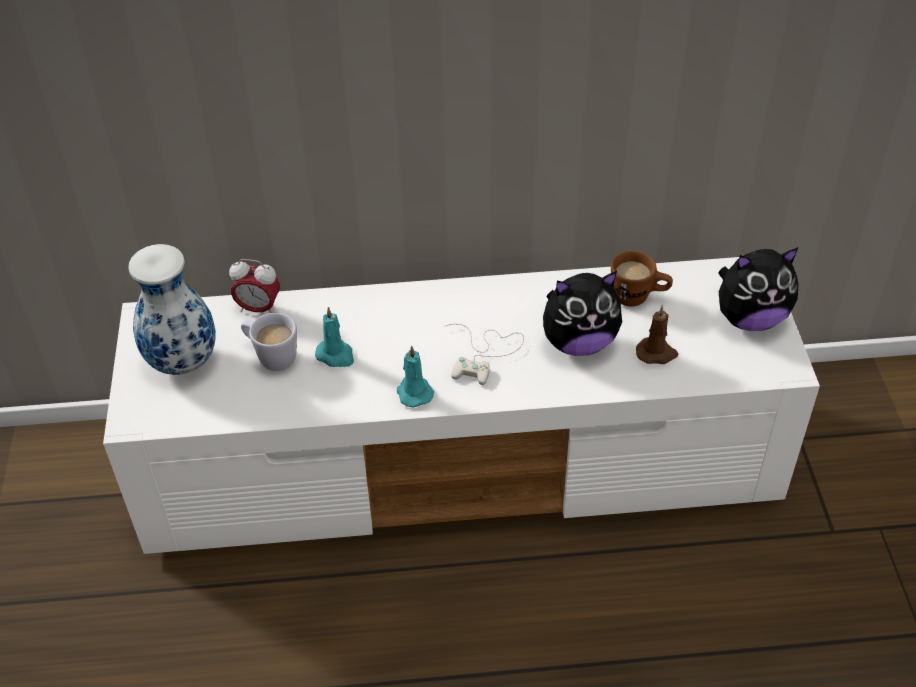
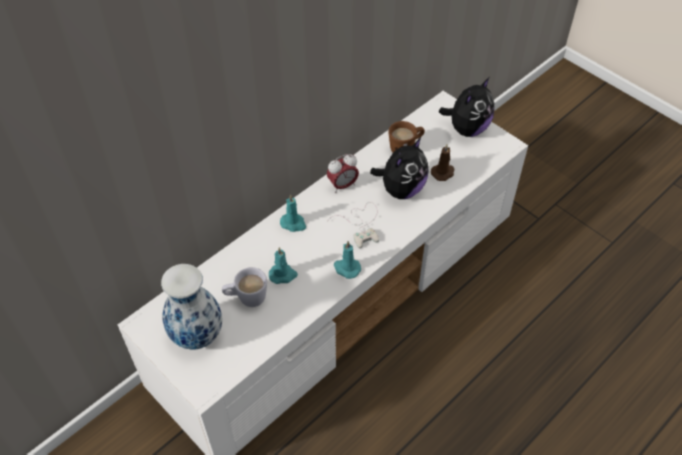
camera: 40 degrees left, 5 degrees up
alarm clock [229,259,280,313] -> alarm clock moved to [327,154,359,193]
none -> turquoise candle [280,194,306,232]

